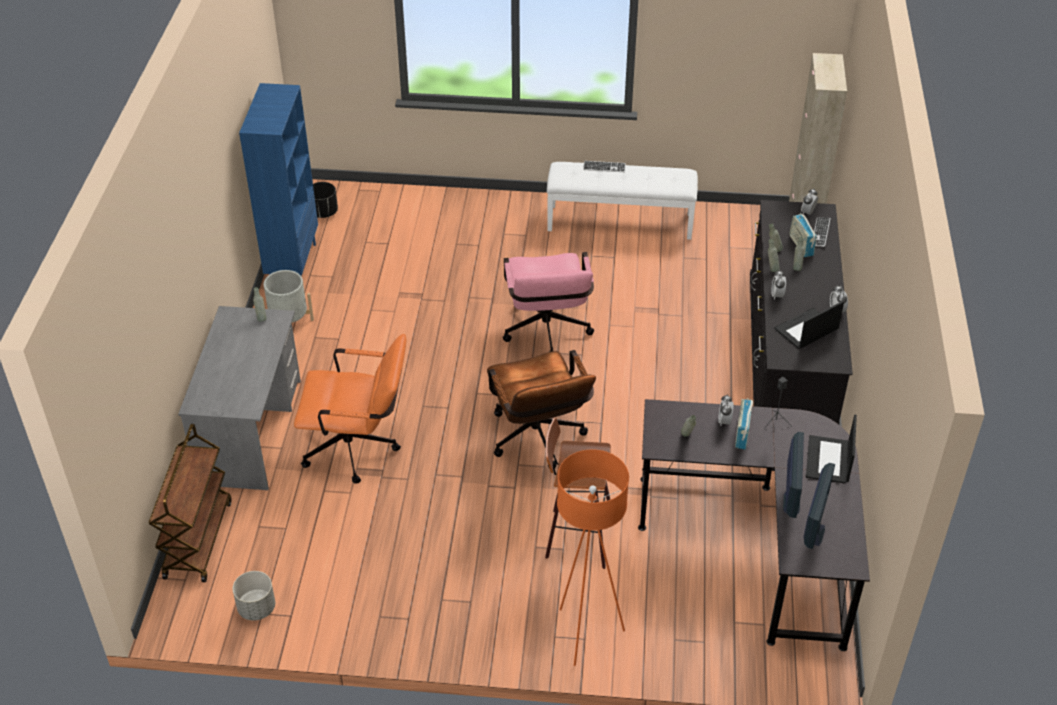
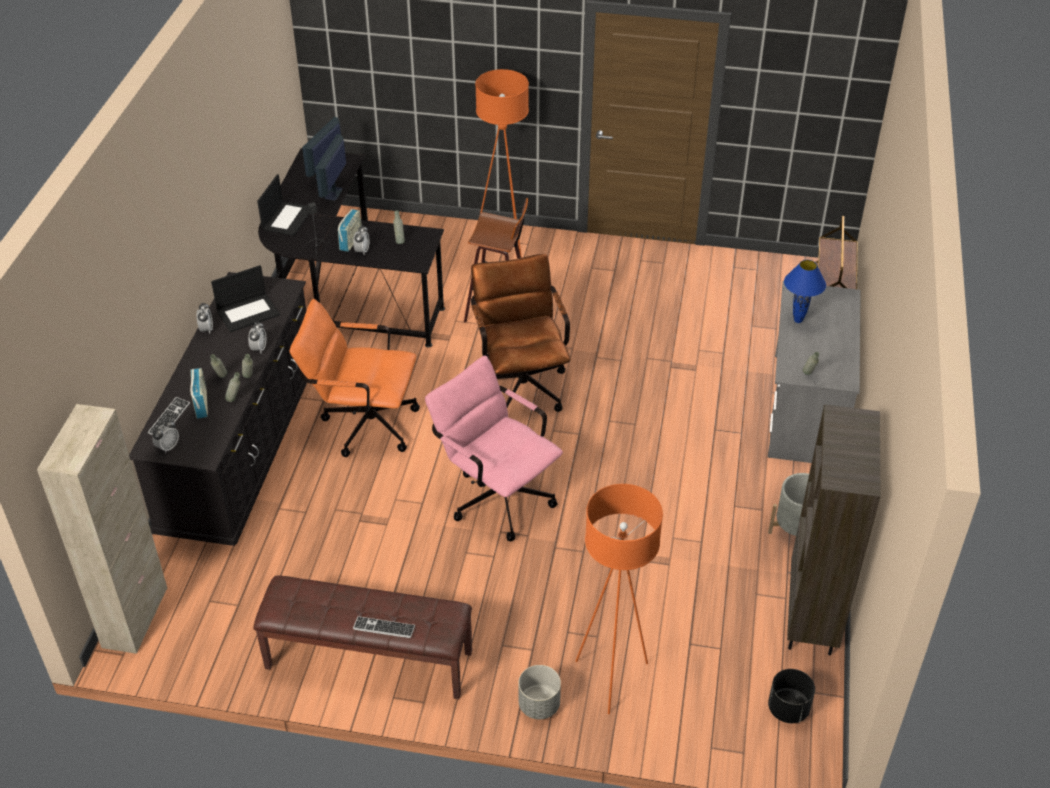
camera: 175 degrees left, 0 degrees up
grey planter [233,571,275,620] -> grey planter moved to [518,665,561,719]
blue bookcase [239,83,318,277] -> brown bookcase [787,404,880,656]
orange office chair [294,334,406,484] -> orange office chair moved to [290,299,420,457]
pink office chair [503,252,594,352] -> pink office chair turned 45 degrees counterclockwise [425,356,563,541]
white bench [547,162,698,240] -> brown bench [253,575,472,699]
none -> orange floor lamp [575,484,663,714]
none -> blue table lamp [784,260,826,323]

